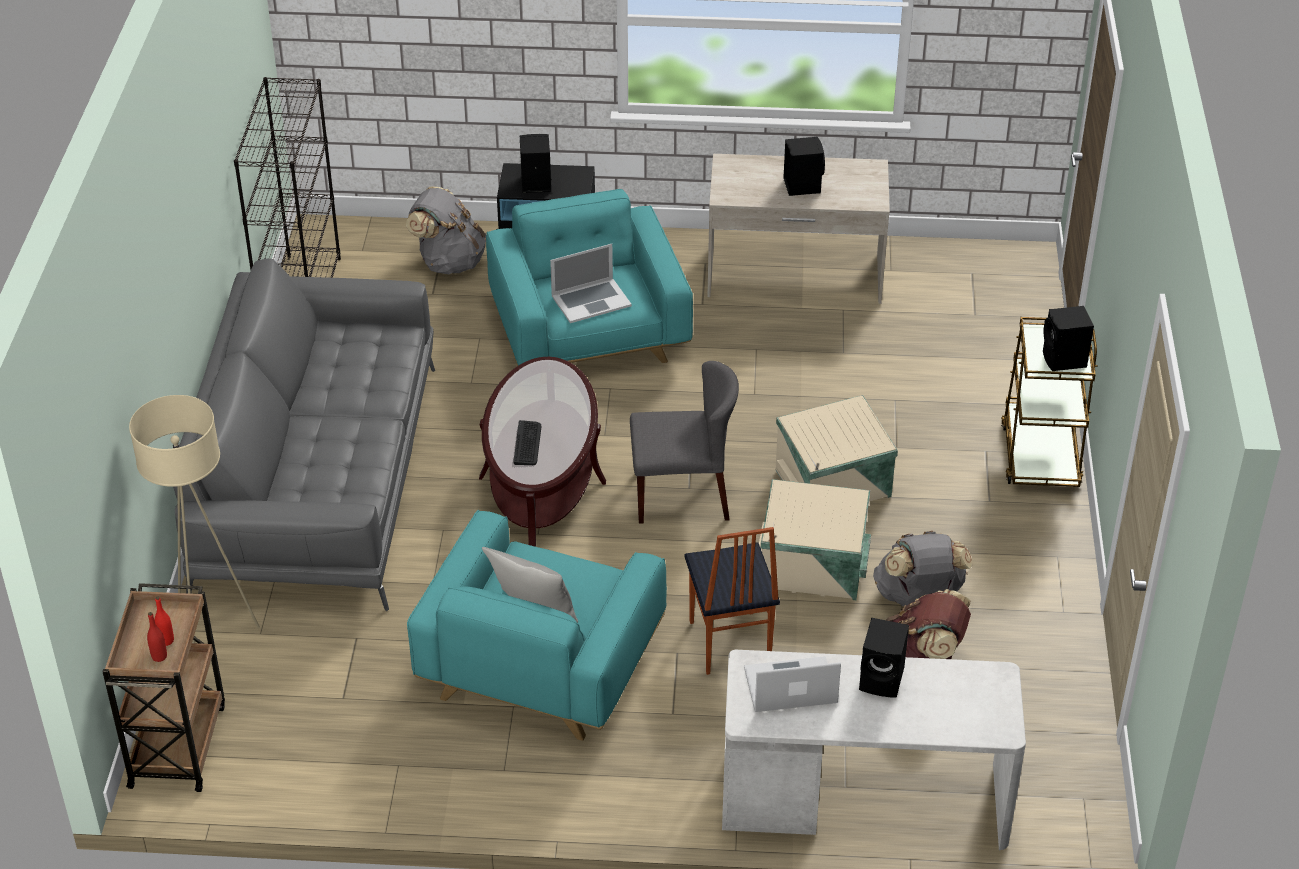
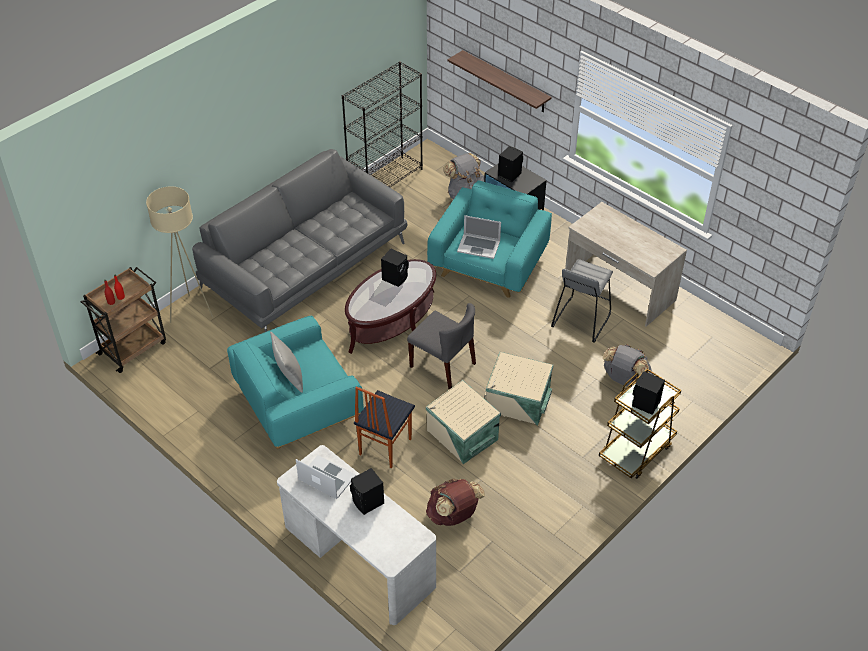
camera: 40 degrees right, 5 degrees up
keyboard [514,420,542,465] -> none
black speaker [783,137,825,196] -> black speaker moved to [381,249,409,287]
grey backpack [873,531,972,606] -> grey backpack moved to [602,345,653,386]
none -> shelf [447,50,552,112]
none -> grey stool [551,259,613,343]

